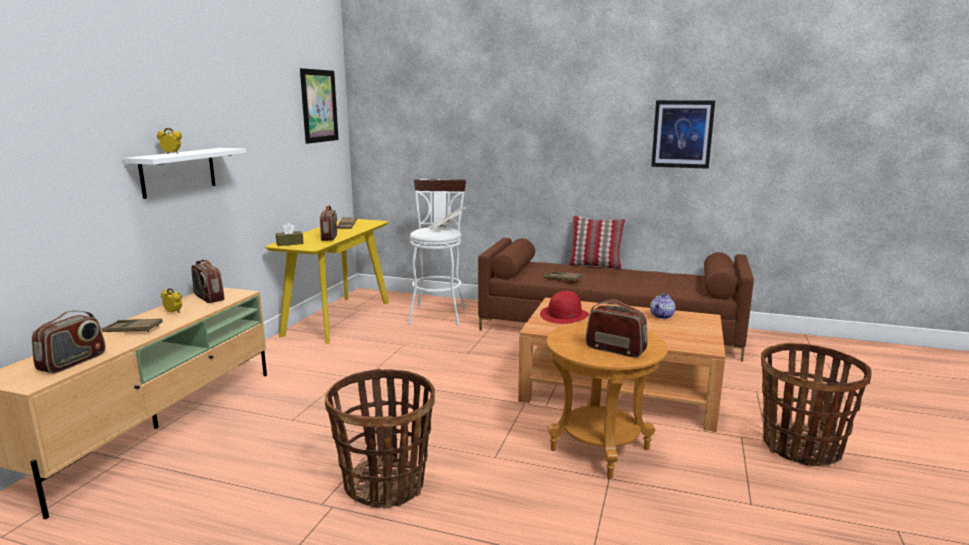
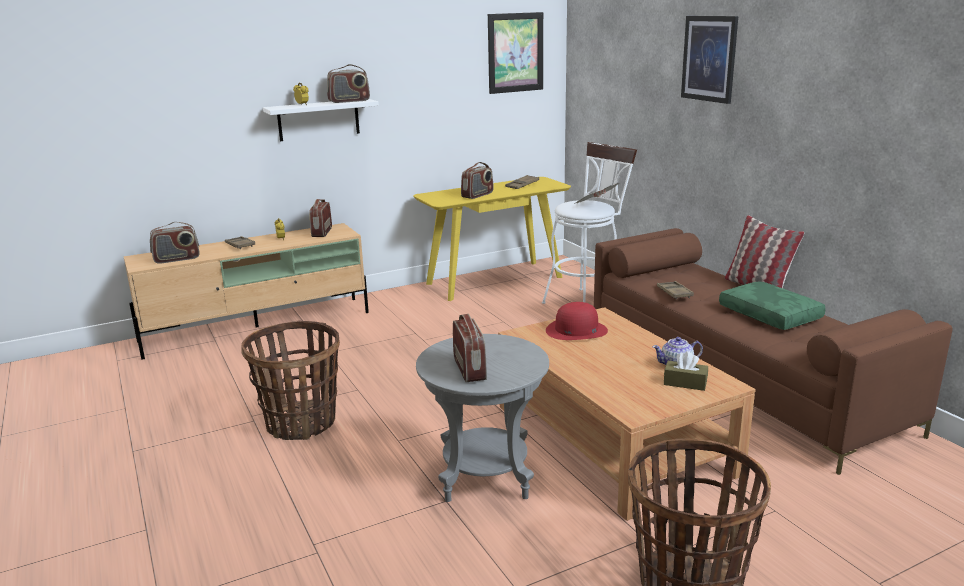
camera: 45 degrees right, 5 degrees up
brown tissue box [276,223,303,246] -> brown tissue box moved to [664,351,708,391]
brown side table [547,322,668,479] -> grey side table [416,334,549,502]
picture [651,100,715,169] -> picture moved to [681,16,738,104]
none -> radio [327,64,370,103]
none -> green pillow [719,281,826,330]

